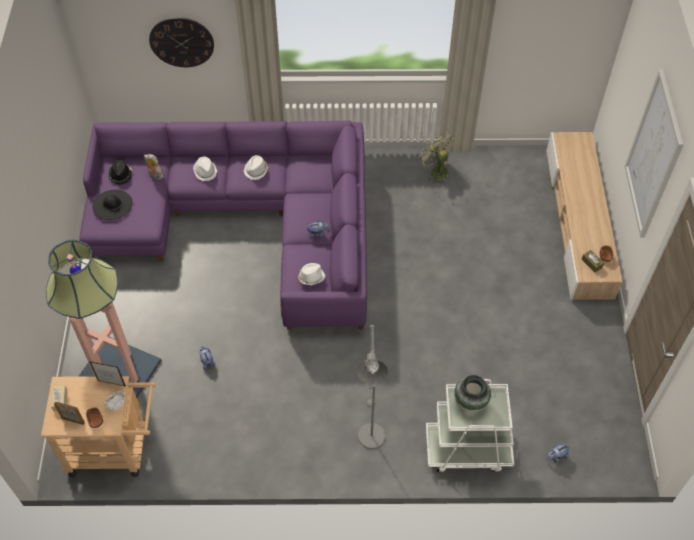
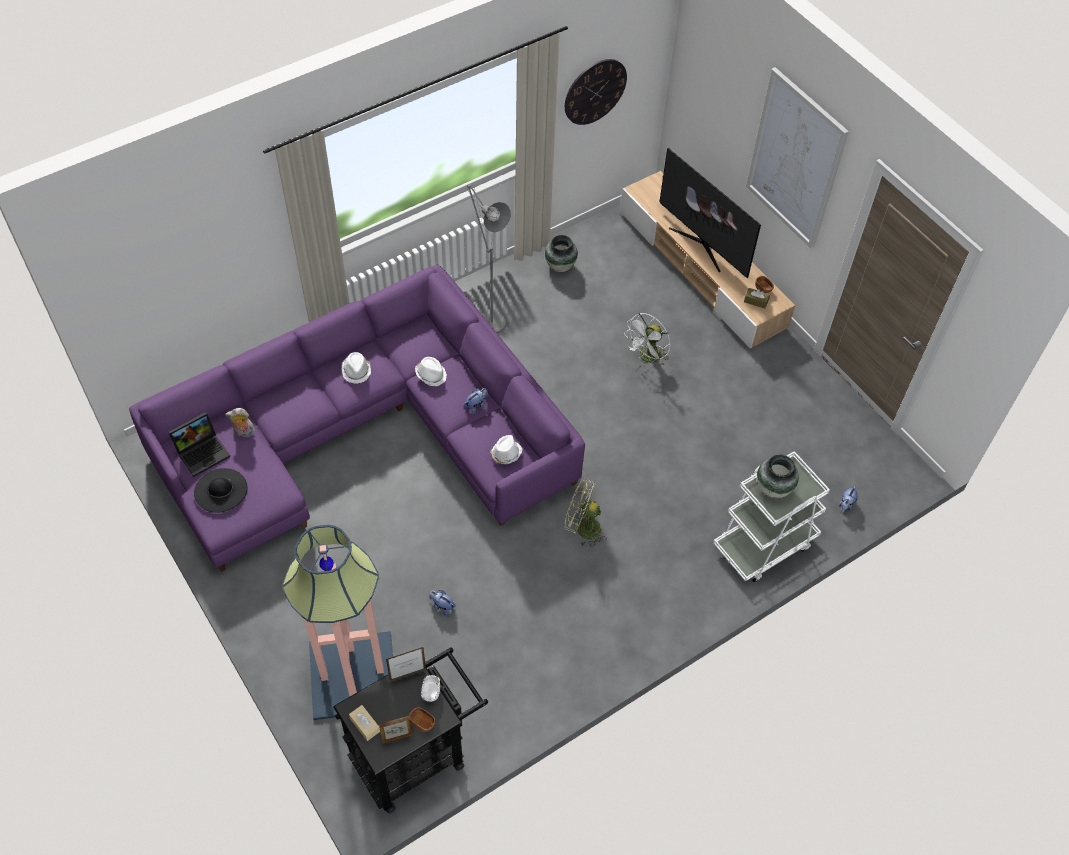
camera: 35 degrees left, 0 degrees up
beige cart [41,376,156,477] -> black cart [333,647,488,814]
black hat [109,160,132,185] -> laptop [169,412,230,477]
wall clock [149,17,214,67] -> wall clock moved to [565,59,627,125]
white hat [193,156,217,181] -> white hat moved to [415,357,447,386]
grey floor lamp [356,325,388,449] -> grey floor lamp moved to [466,184,511,333]
green fan [418,134,454,184] -> green fan moved to [565,479,607,546]
none -> vase [545,235,578,272]
none -> white fan [624,313,670,366]
none -> television [659,148,761,278]

